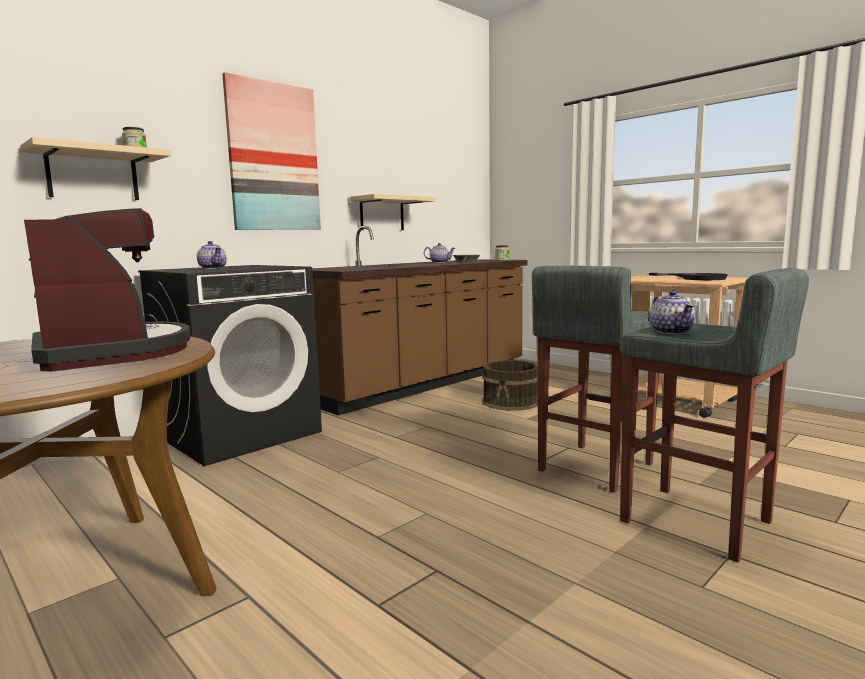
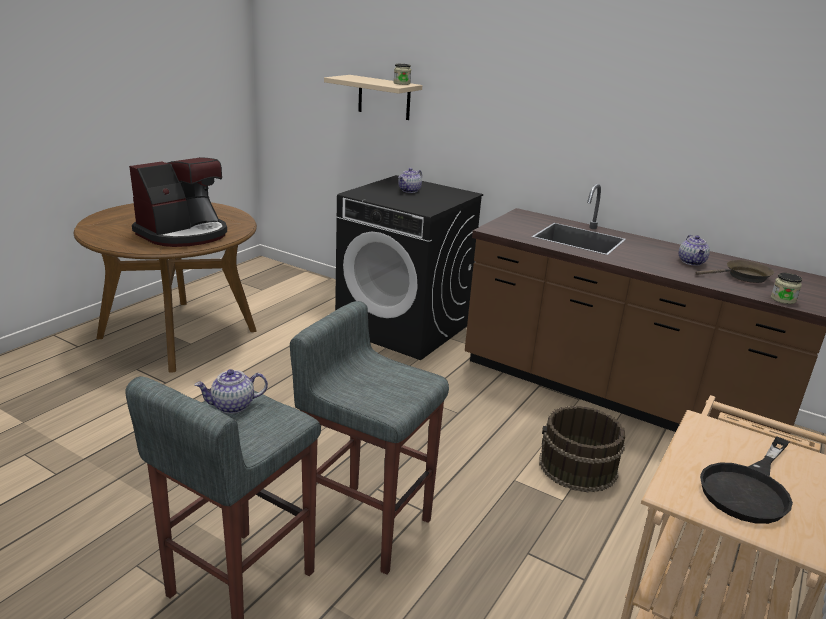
camera: 75 degrees right, 15 degrees up
picture [222,72,321,230] -> none
beige shelf [350,194,436,230] -> none

